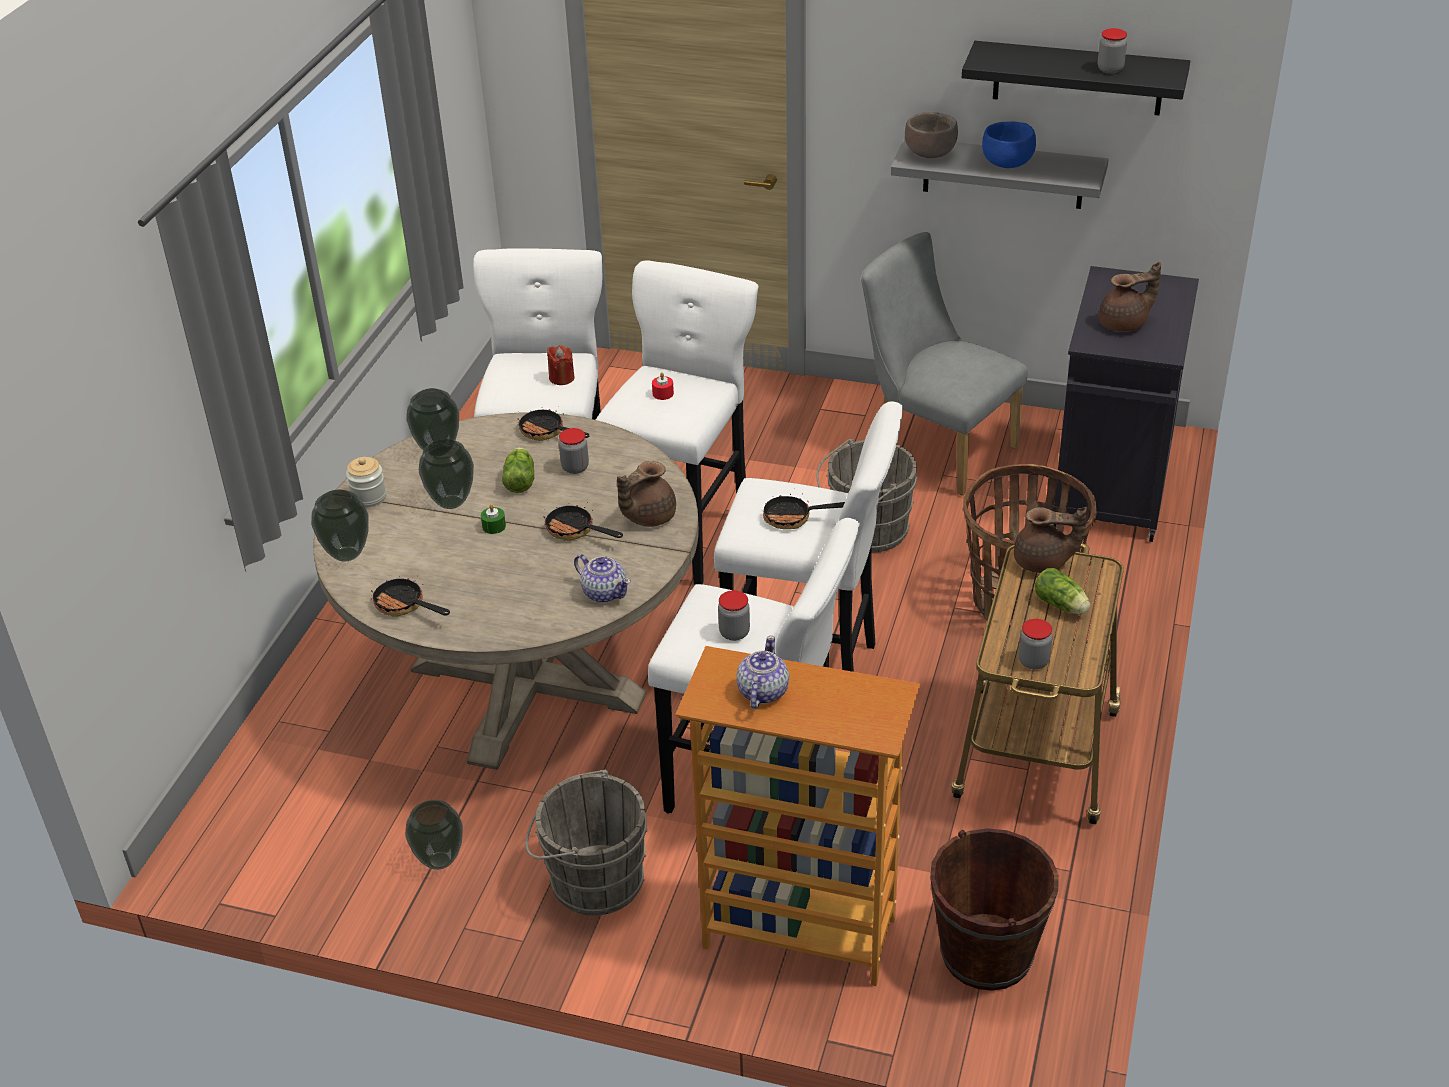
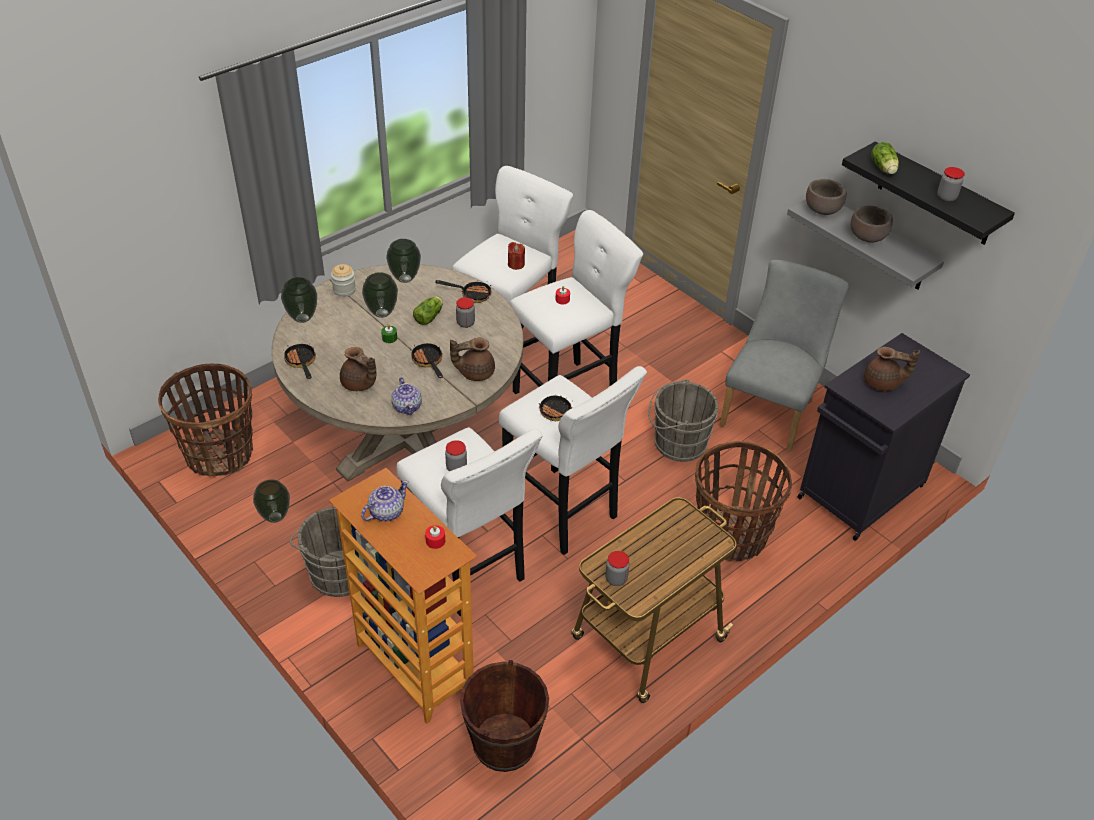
camera: 30 degrees right, 5 degrees up
frying pan [517,407,589,441] -> frying pan turned 120 degrees clockwise [435,280,491,303]
grey chair [861,232,1028,495] -> grey chair turned 45 degrees clockwise [720,260,849,451]
blue bowl [982,121,1036,168] -> brown bowl [850,206,893,243]
brown teapot [1014,507,1087,573] -> brown teapot moved to [340,347,377,391]
lettuce [1034,568,1090,614] -> lettuce moved to [871,142,899,174]
none -> basket [158,363,253,476]
none -> red candle [425,525,445,549]

